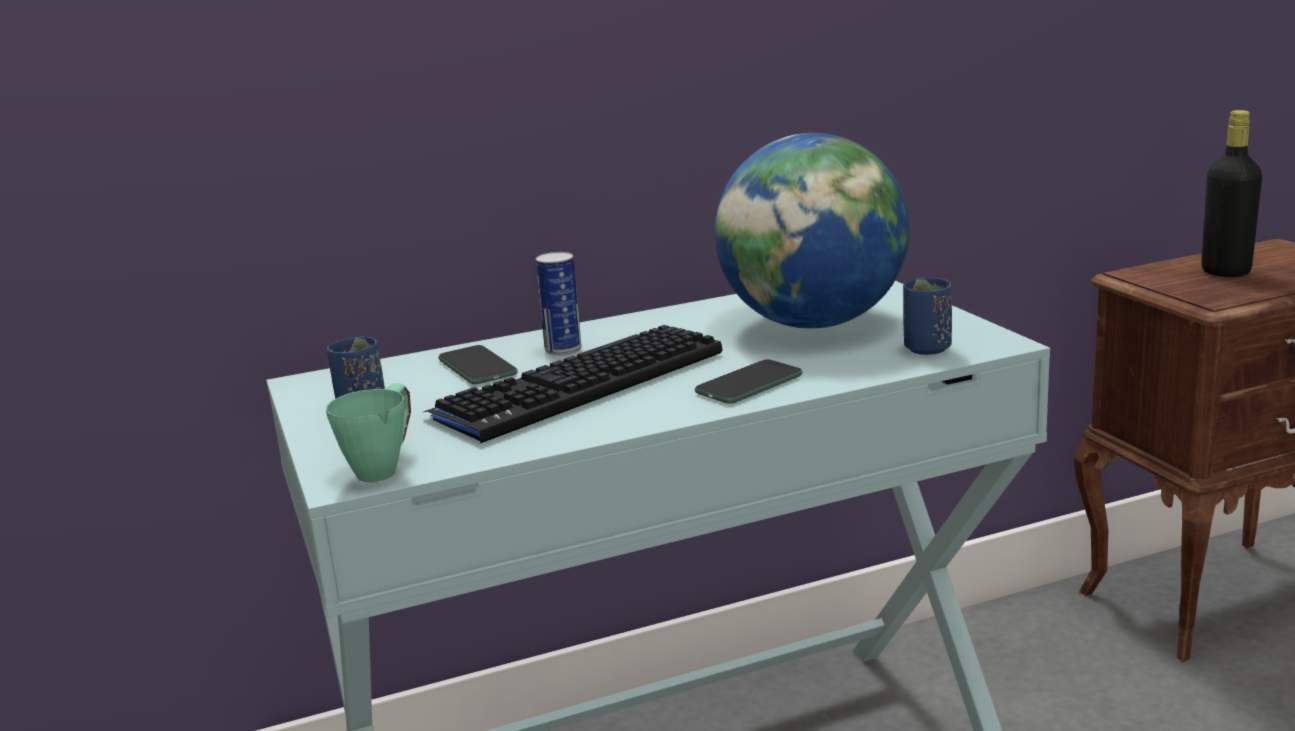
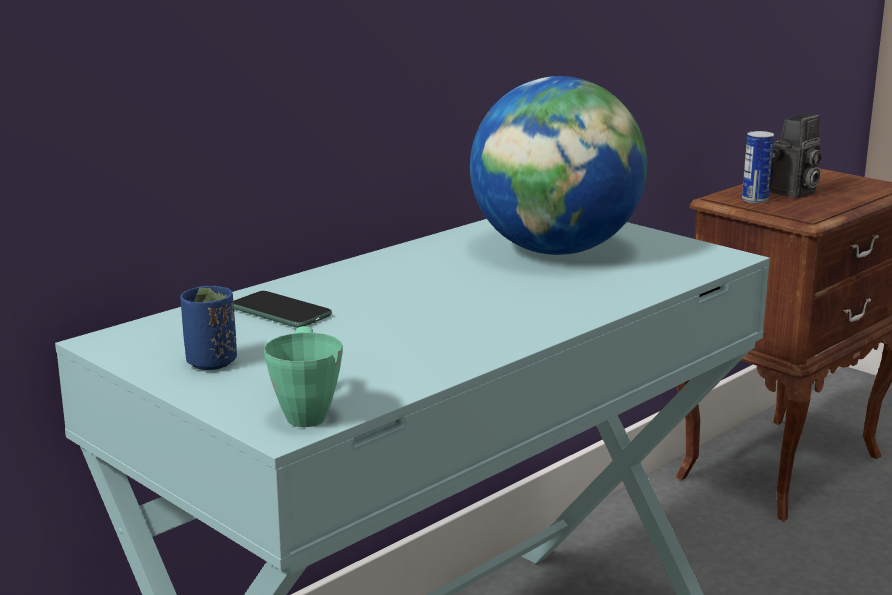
camera: 25 degrees left, 0 degrees up
keyboard [424,325,723,443] -> none
can [536,252,582,356] -> can moved to [742,131,774,204]
phone [695,360,803,404] -> none
blue cup [903,278,952,355] -> none
black bottle [1201,110,1262,277] -> camera [769,114,822,198]

